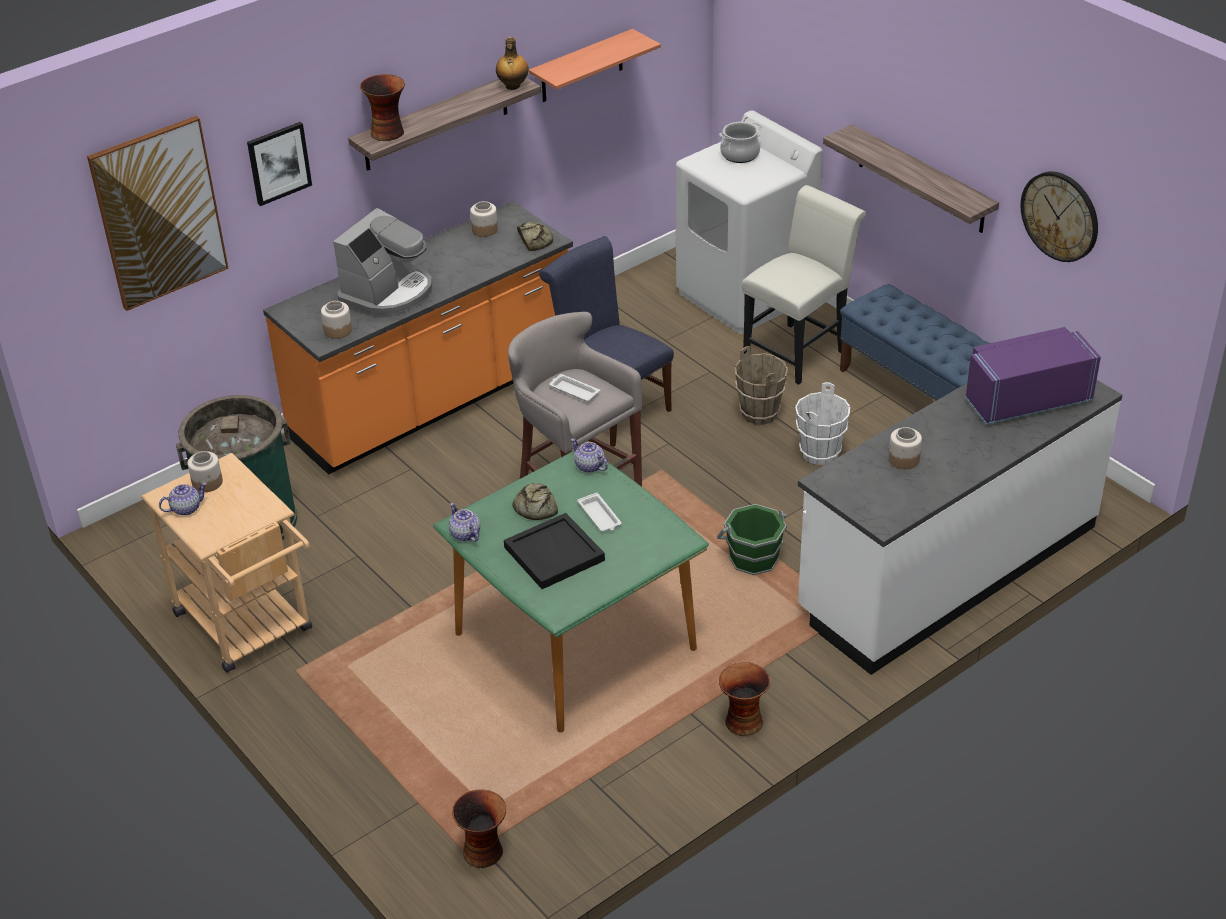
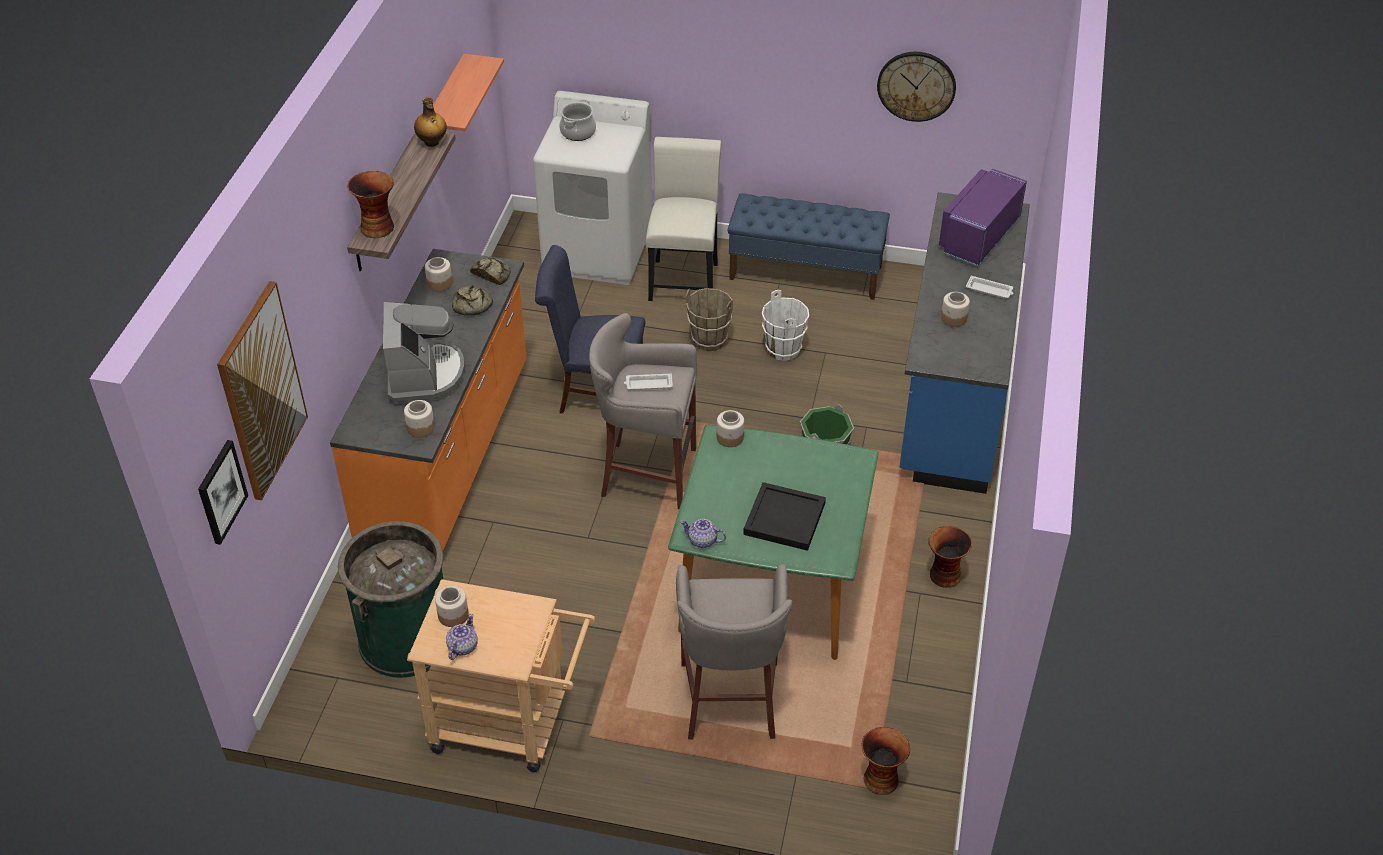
camera: 40 degrees left, 5 degrees up
picture [247,122,312,206] -> picture moved to [198,440,248,545]
bread [512,483,558,520] -> bread moved to [452,285,493,315]
teapot [571,438,608,473] -> jar [717,410,744,447]
white tray [577,493,622,531] -> white tray moved to [966,275,1013,299]
white counter [798,380,1122,675] -> blue counter [900,192,1030,494]
shelf [823,125,999,233] -> none
none -> grey stool [676,564,793,740]

